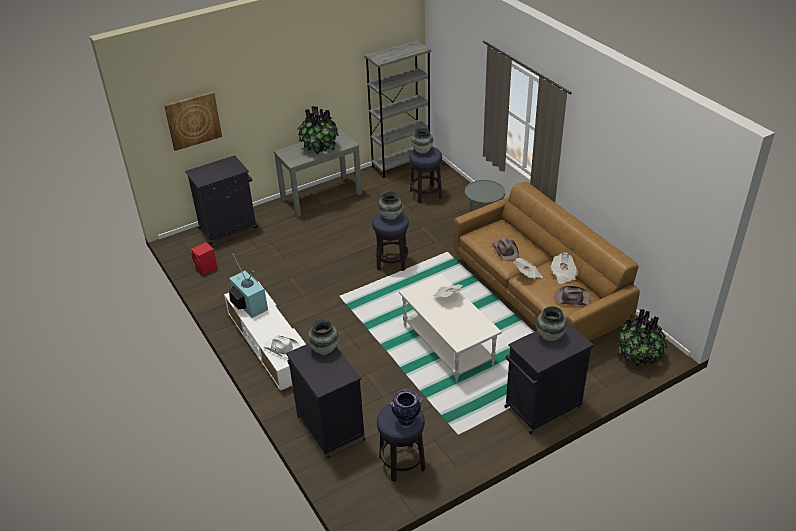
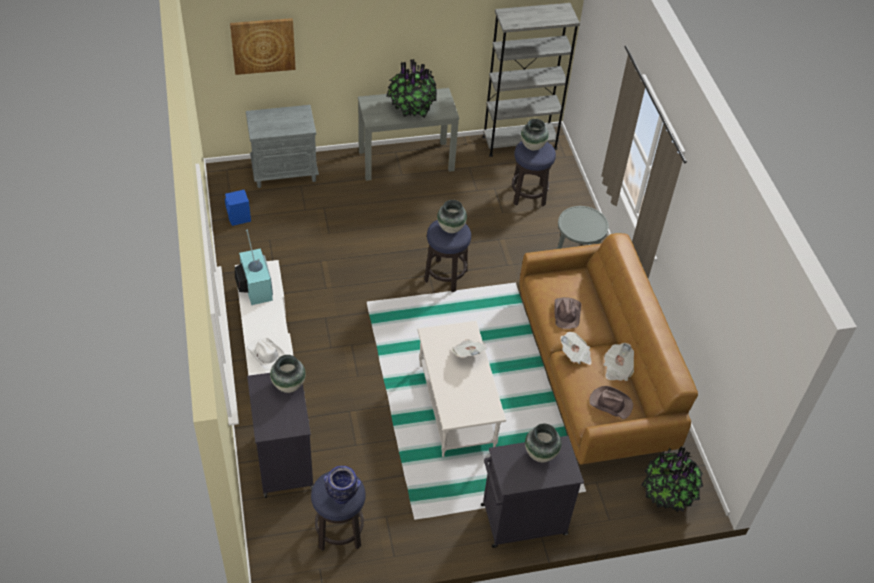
camera: 15 degrees right, 10 degrees up
black cabinet [185,155,258,245] -> grey nightstand [246,105,319,188]
red speaker [192,242,218,275] -> blue speaker [225,190,251,226]

